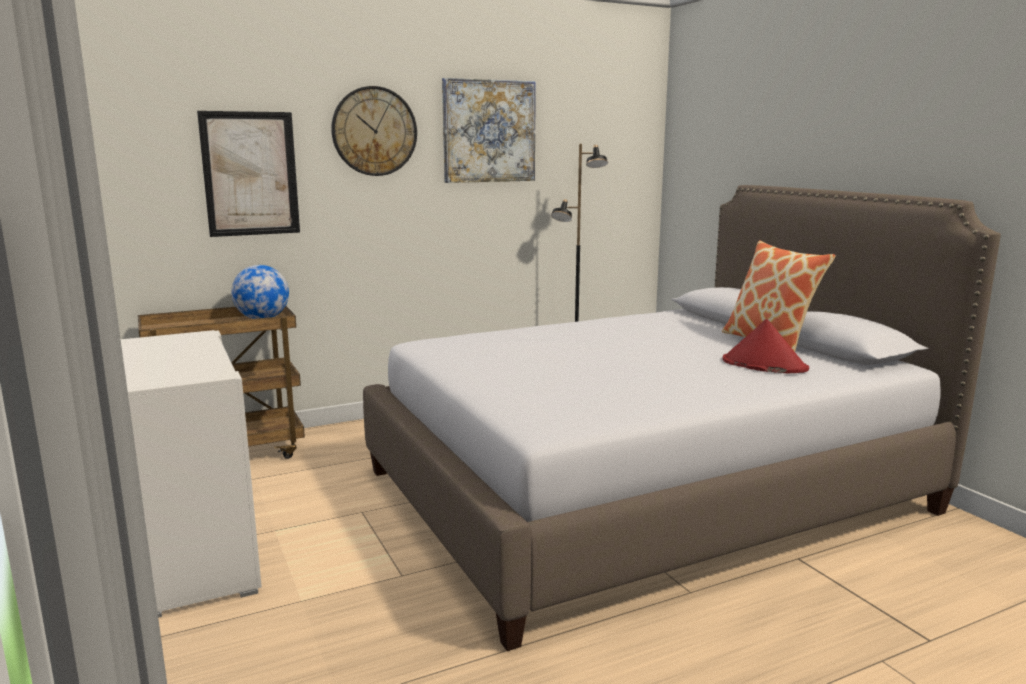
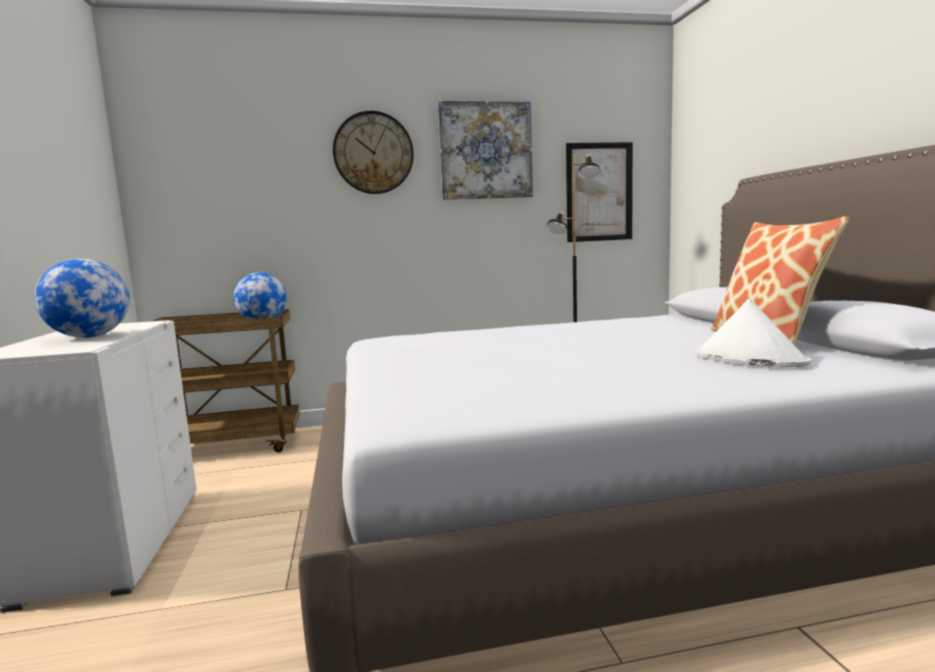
camera: 15 degrees right, 5 degrees down
picture [197,111,300,237] -> picture moved to [566,142,633,242]
red hat [723,319,809,373] -> white hat [695,299,812,367]
none -> globe [34,259,130,338]

